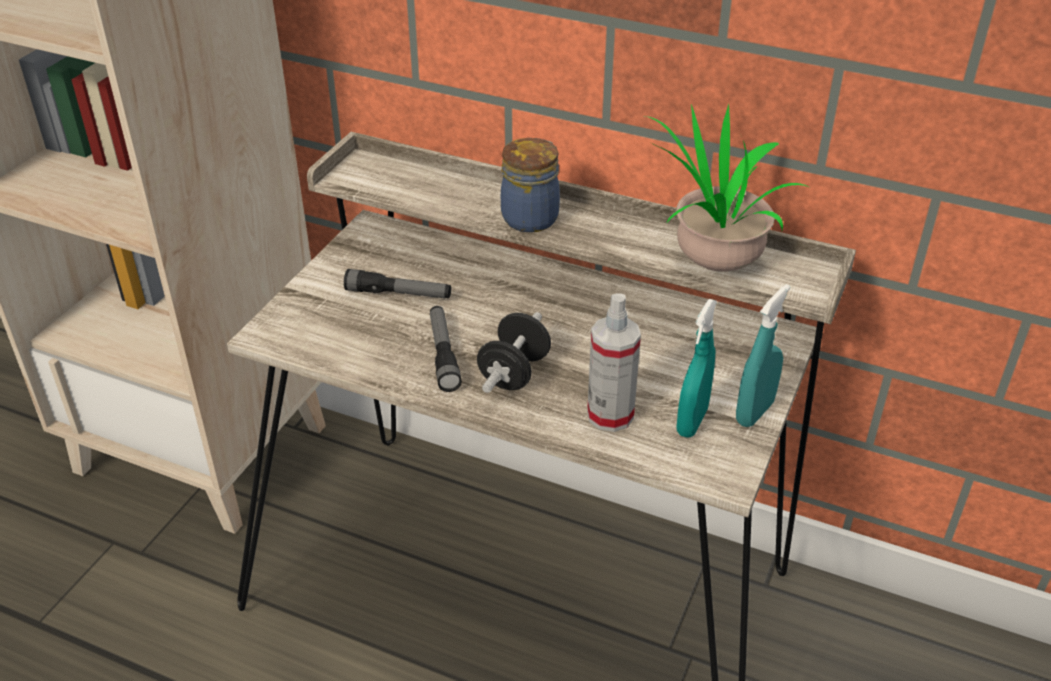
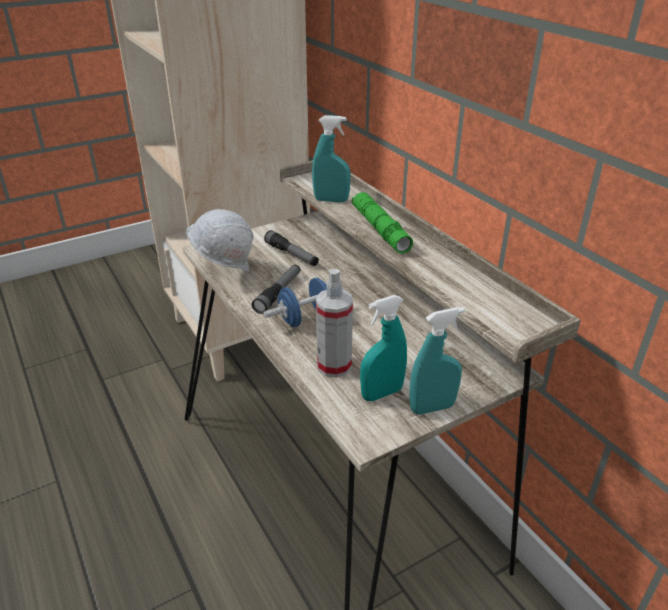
camera: 35 degrees right, 5 degrees down
black dumbbell [477,312,551,393] -> blue dumbbell [263,278,344,327]
jar [501,138,560,232] -> green flashlight [352,192,413,254]
potted plant [645,104,809,272] -> none
none -> white hard hat [186,209,254,272]
none -> turquoise spray bottle [312,115,351,203]

